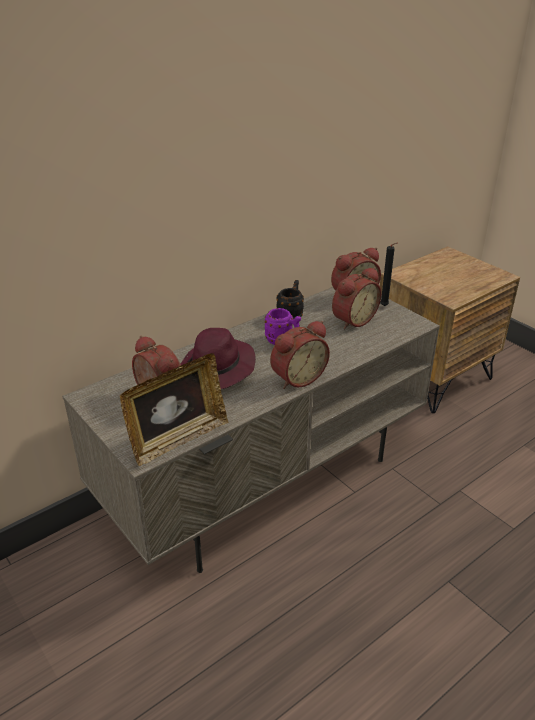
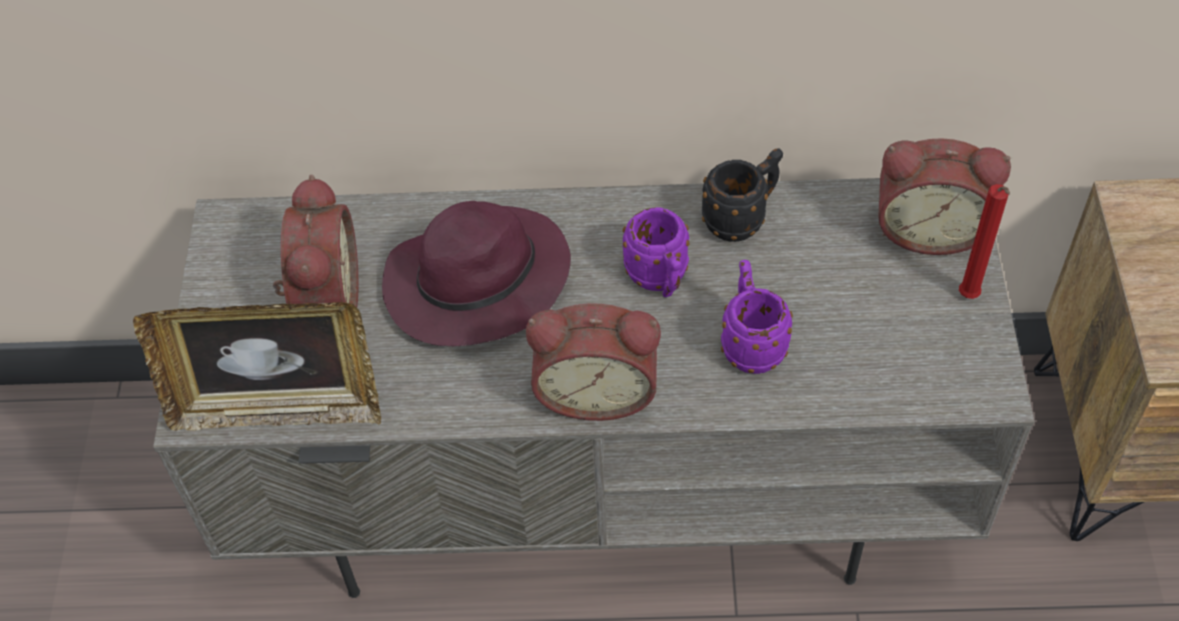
camera: 40 degrees right, 20 degrees up
alarm clock [332,267,381,329] -> none
black candle [380,243,397,306] -> red candle [959,184,1010,299]
none -> purple mug [721,260,793,374]

